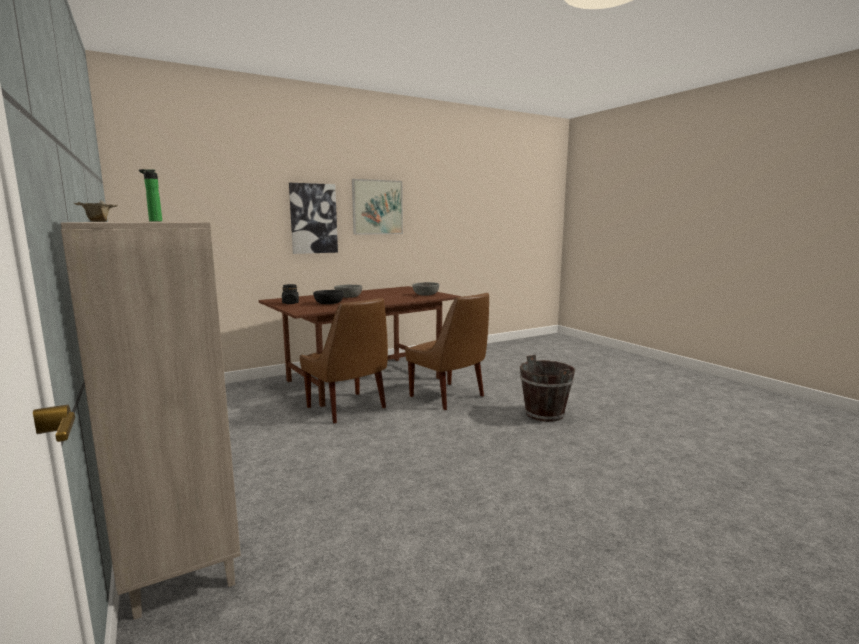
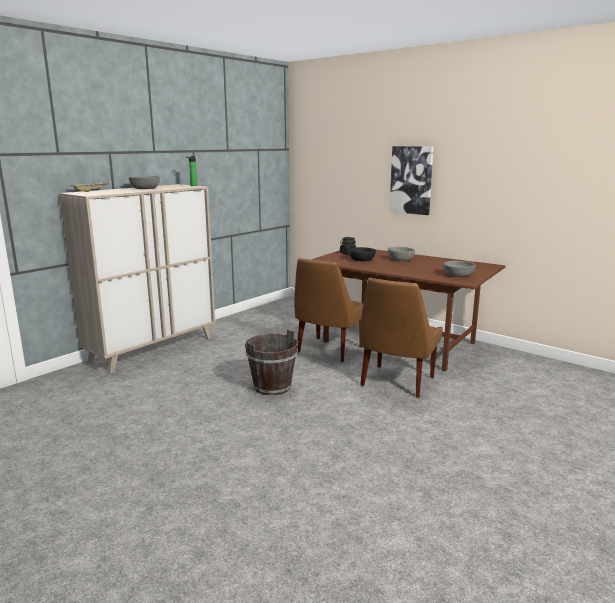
camera: 70 degrees right, 5 degrees up
picture [352,179,403,235] -> none
brown bucket [520,355,575,422] -> brown bucket moved to [245,330,298,395]
none -> grey bowl [129,176,160,189]

